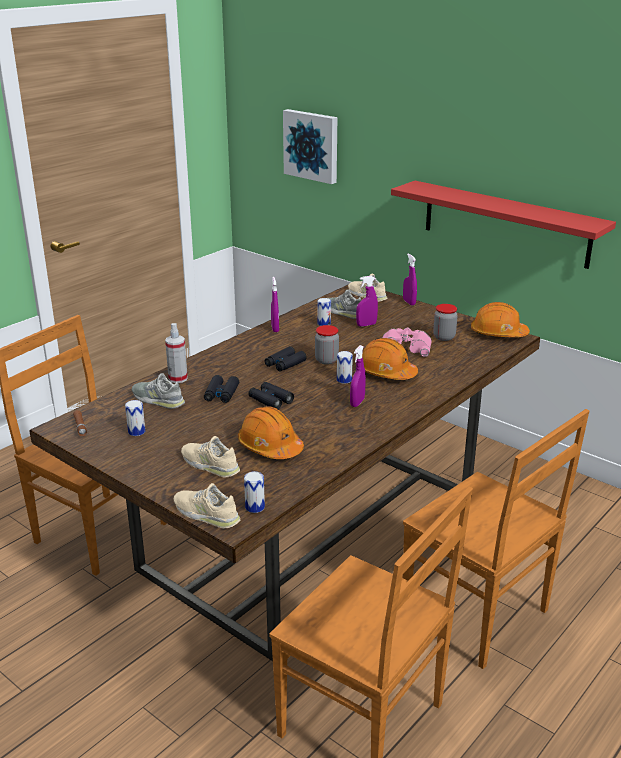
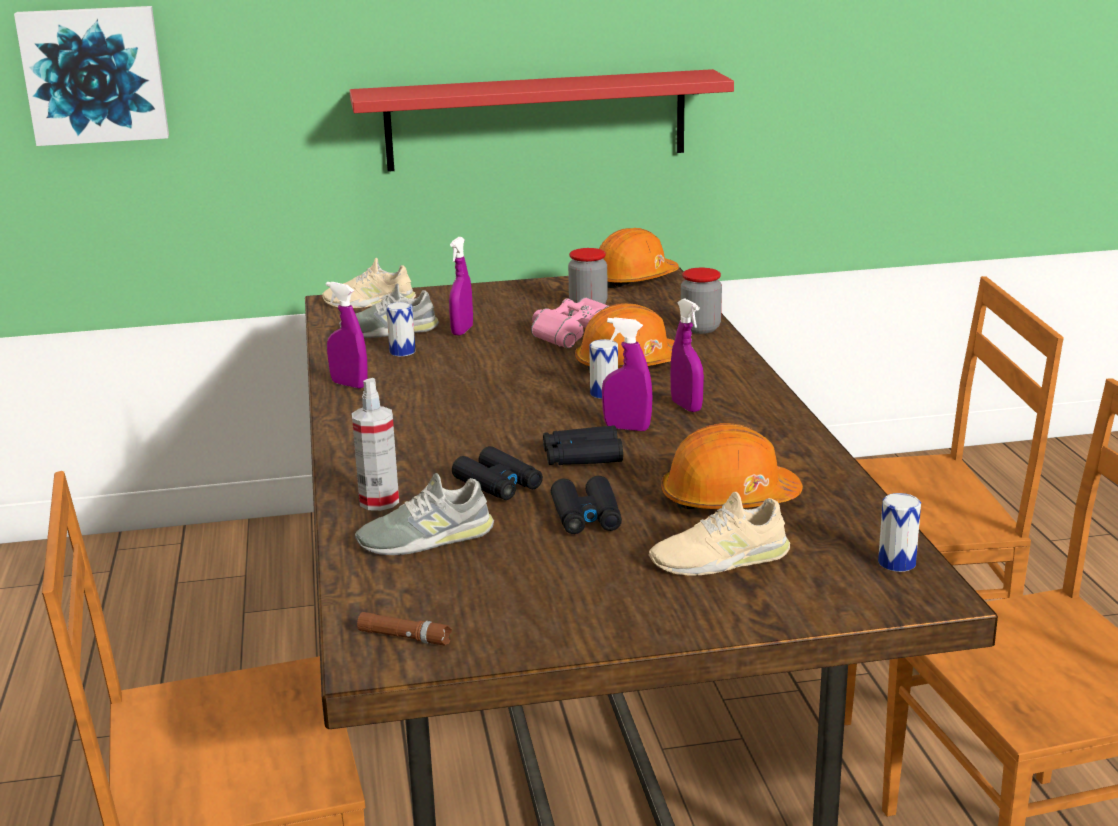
camera: 50 degrees left, 5 degrees down
can [125,400,145,436] -> none
beige shoe [173,483,240,529] -> none
black binoculars [265,346,307,372] -> black binoculars moved to [551,476,622,534]
jar [315,325,339,364] -> jar moved to [680,268,722,334]
purple spray bottle [403,253,417,305] -> purple spray bottle moved to [602,317,652,431]

